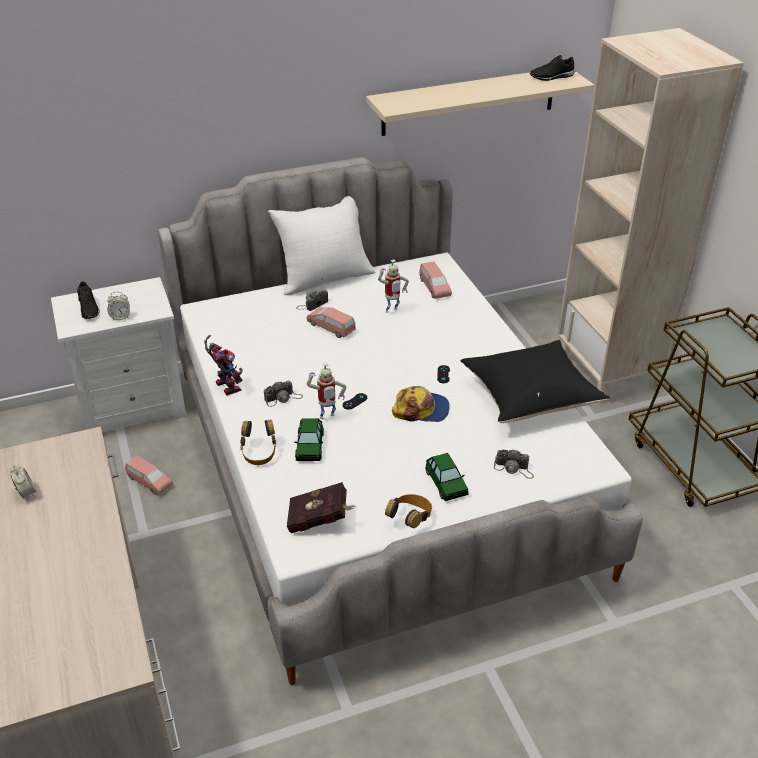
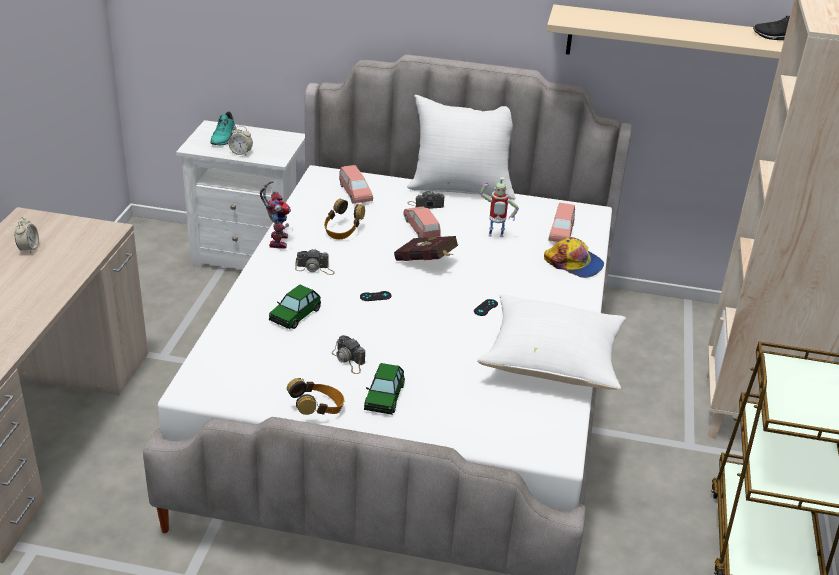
camera: 30 degrees right, 5 degrees down
black shoe [77,281,100,319] -> turquoise shoe [210,112,236,145]
pink toy car [125,456,173,495] -> pink toy car moved to [339,165,373,204]
headphones [240,420,276,465] -> headphones moved to [324,199,365,239]
red book [287,482,355,533] -> red book moved to [394,236,458,261]
toy robot [307,362,347,419] -> none
cap [392,386,450,422] -> cap moved to [544,237,604,278]
black pillow [461,340,610,423] -> white pillow [477,294,626,390]
camera [494,450,534,479] -> camera moved to [332,335,365,374]

